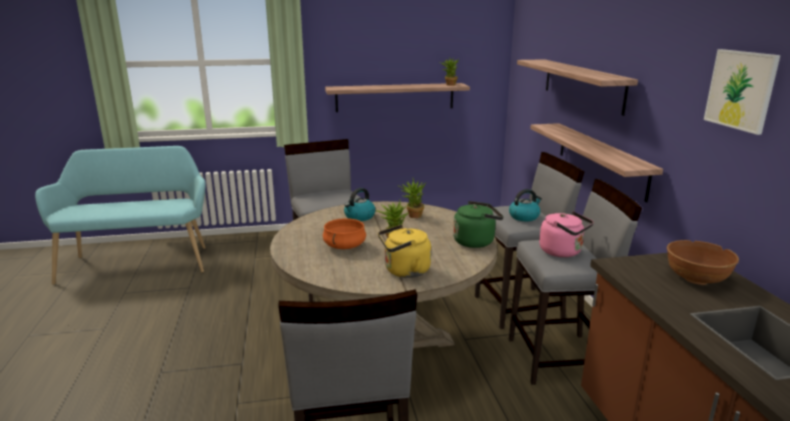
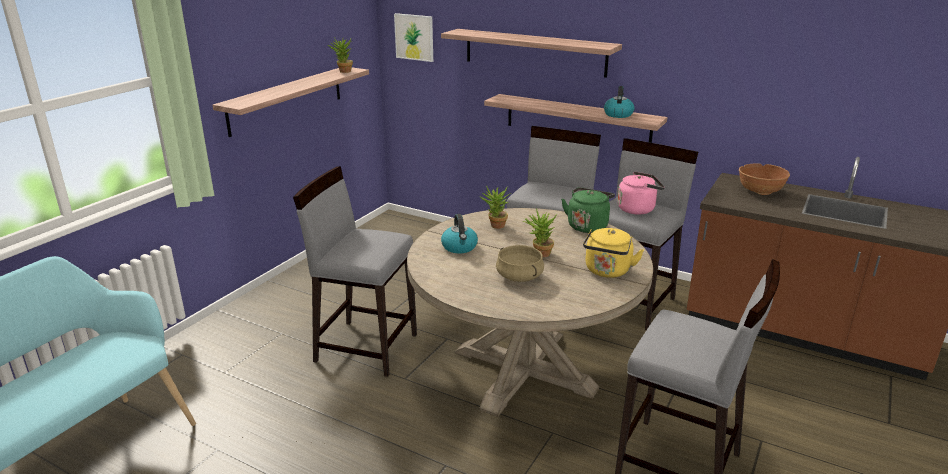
camera: 50 degrees left, 5 degrees up
orange cooking pot [323,218,366,249] -> beige cooking pot [496,245,544,282]
kettle [509,189,542,221] -> kettle moved to [604,86,635,118]
picture [704,49,781,135] -> picture moved to [394,13,433,62]

